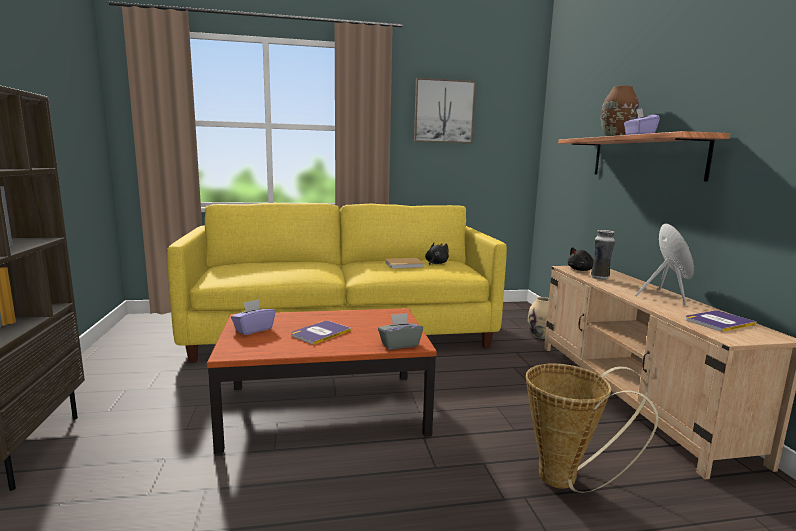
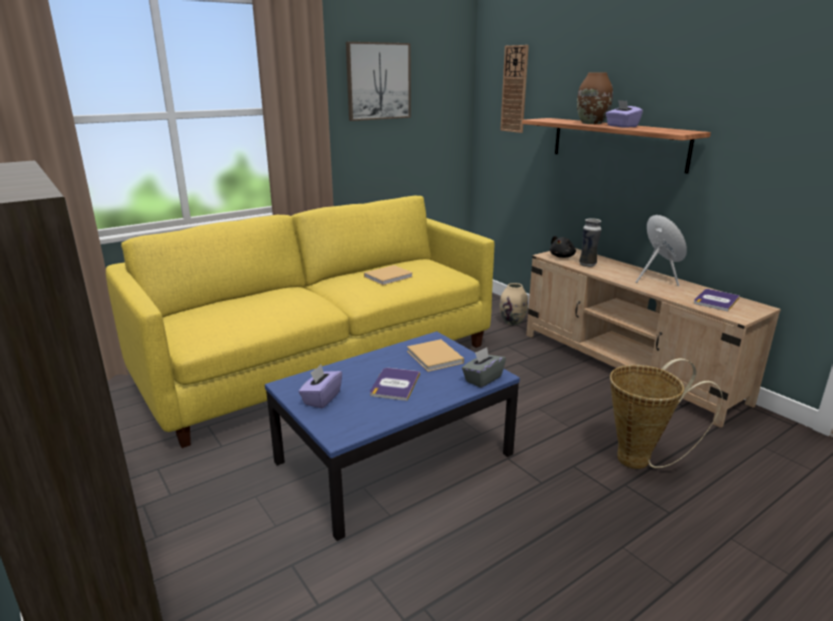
camera: 25 degrees left, 10 degrees up
brown coffee table [207,308,437,454] -> blue coffee table [265,331,520,541]
black plush toy [425,243,449,265] -> none
none -> beige book [407,339,464,372]
none -> wall clock [500,45,529,133]

